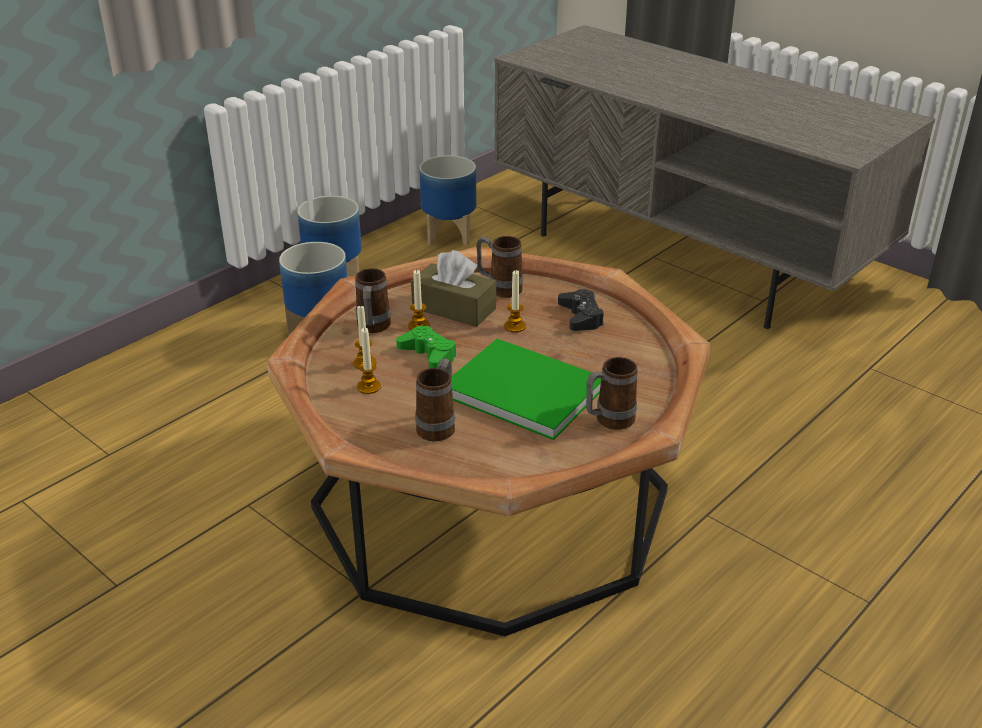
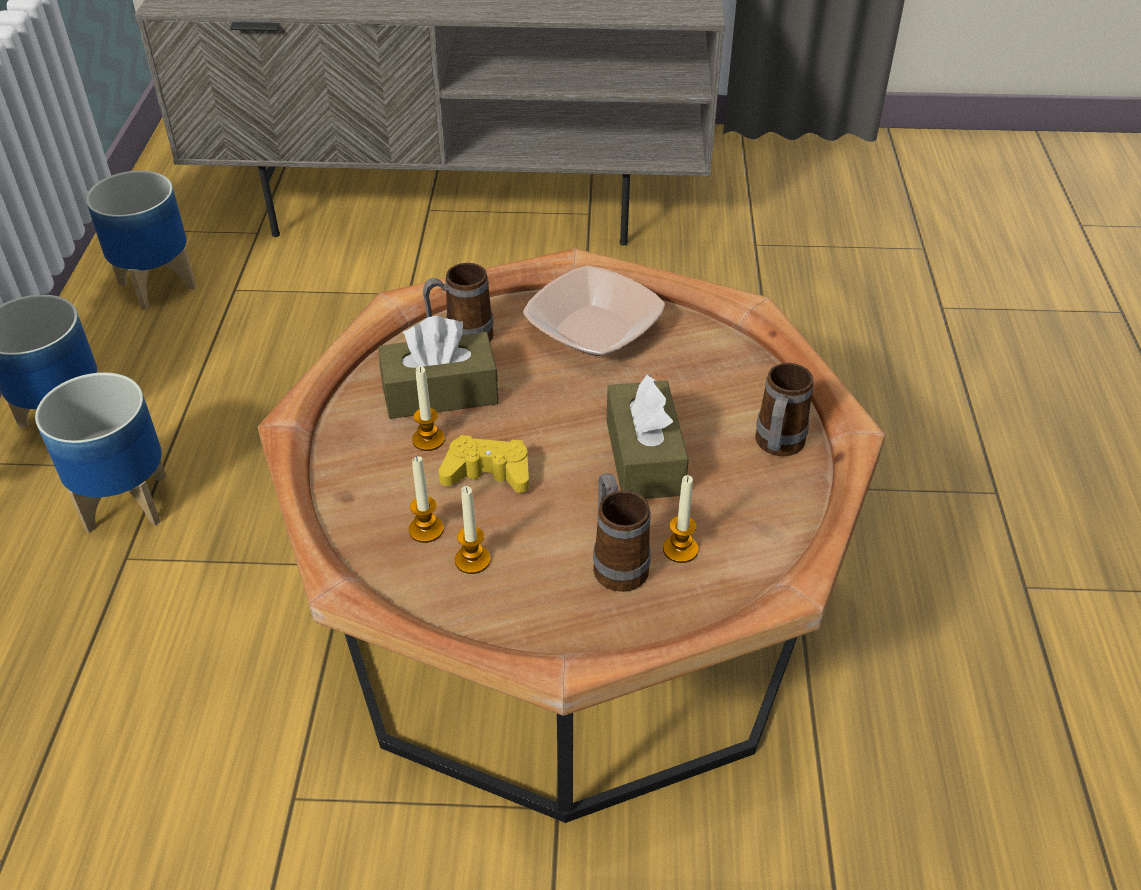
camera: 40 degrees left, 10 degrees up
mug [355,268,391,333] -> none
green game controller [396,326,457,368] -> yellow game controller [439,435,529,493]
green book [452,339,601,440] -> brown tissue box [607,374,689,499]
candle [504,270,526,333] -> candle moved to [663,475,699,563]
black game controller [558,289,604,331] -> bowl [523,266,665,356]

